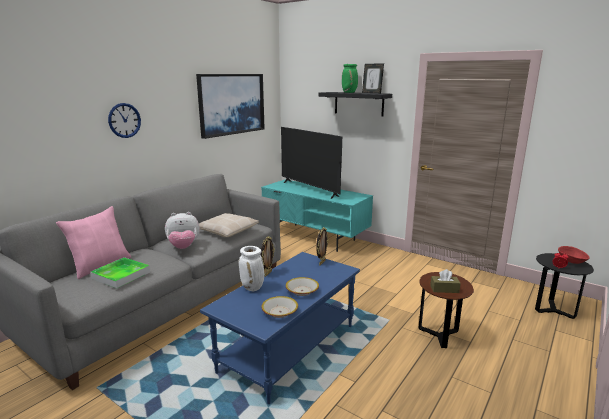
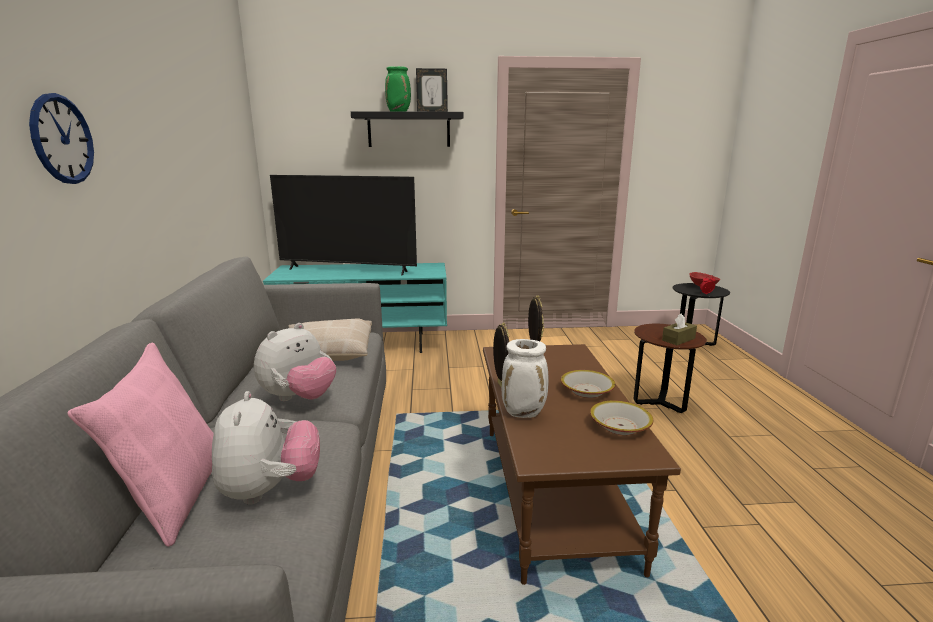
camera: 40 degrees left, 0 degrees up
tray [90,257,150,288] -> plush toy [212,391,320,505]
picture [196,74,265,139] -> none
blue coffee table [200,252,360,404] -> brown coffee table [483,344,681,585]

